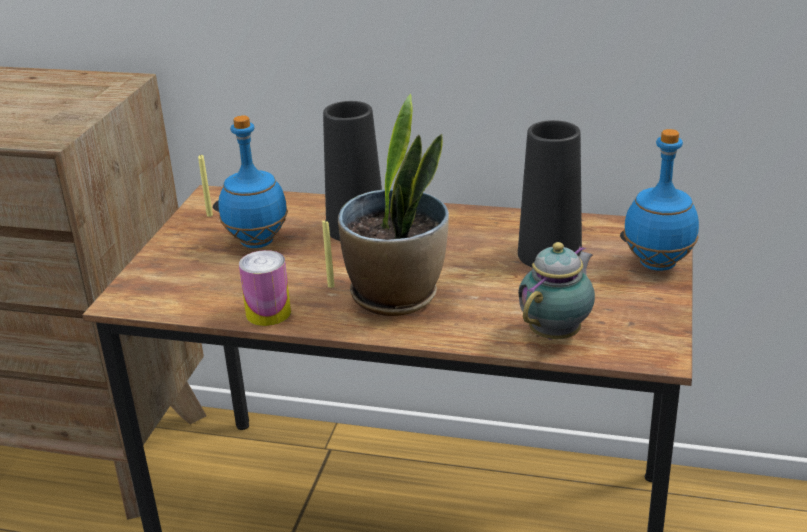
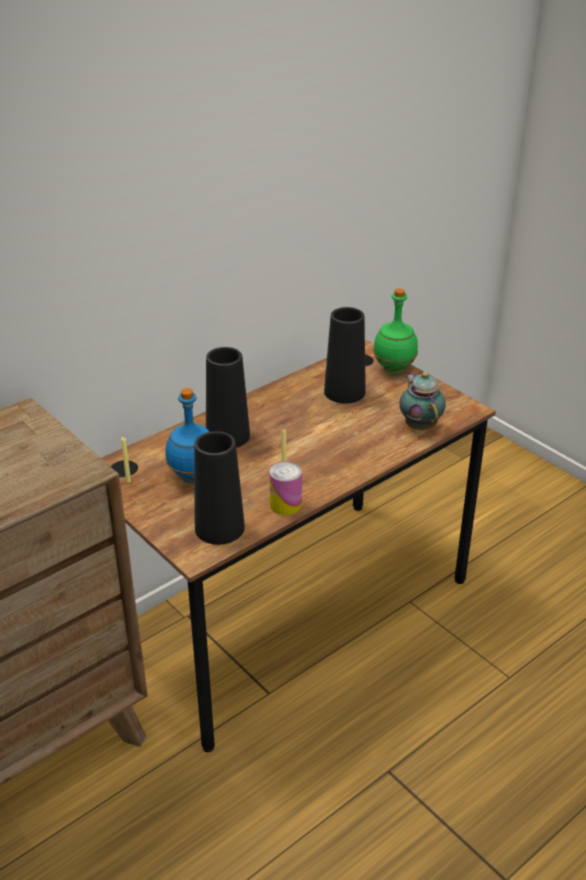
camera: 55 degrees left, 5 degrees up
potted plant [338,94,449,316] -> none
blue bottle [623,129,699,271] -> green bottle [373,288,418,374]
none -> black vase [194,431,245,545]

